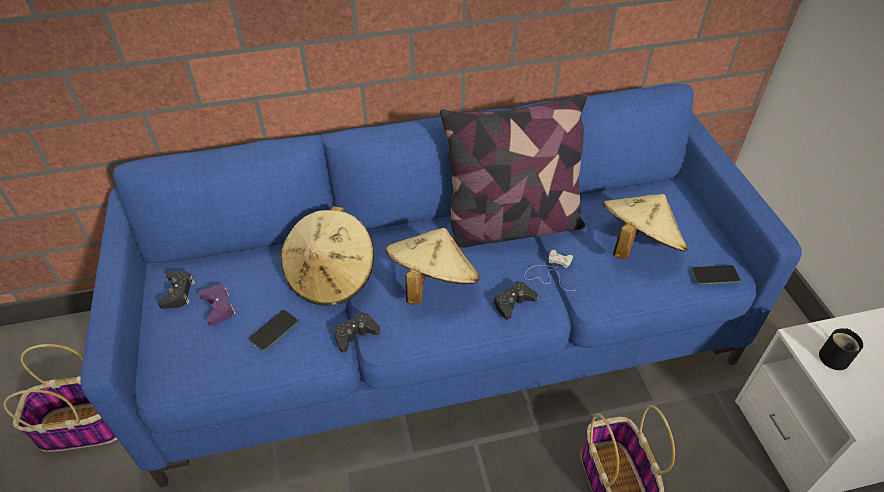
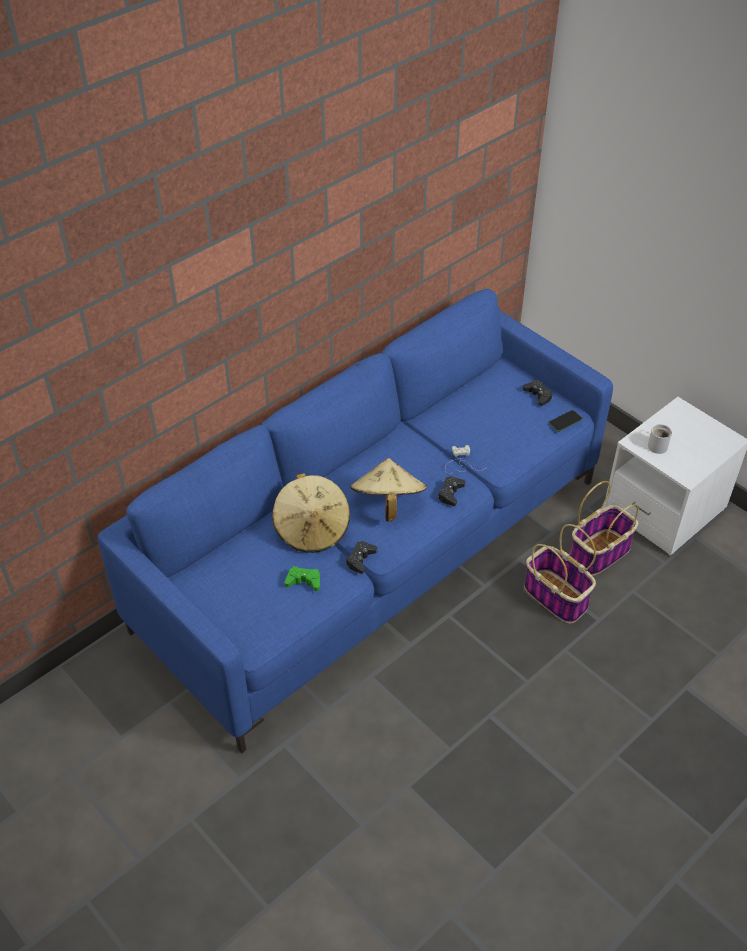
camera: 30 degrees left, 0 degrees up
basket [3,344,117,452] -> basket moved to [570,481,639,576]
black game controller [158,271,195,309] -> black game controller moved to [523,380,553,406]
purple game controller [198,284,236,326] -> none
phone [249,310,299,351] -> green game controller [285,566,320,591]
pillow [440,93,587,249] -> none
beige hat [603,194,688,259] -> none
black mug [819,328,863,370] -> white mug [648,424,672,454]

